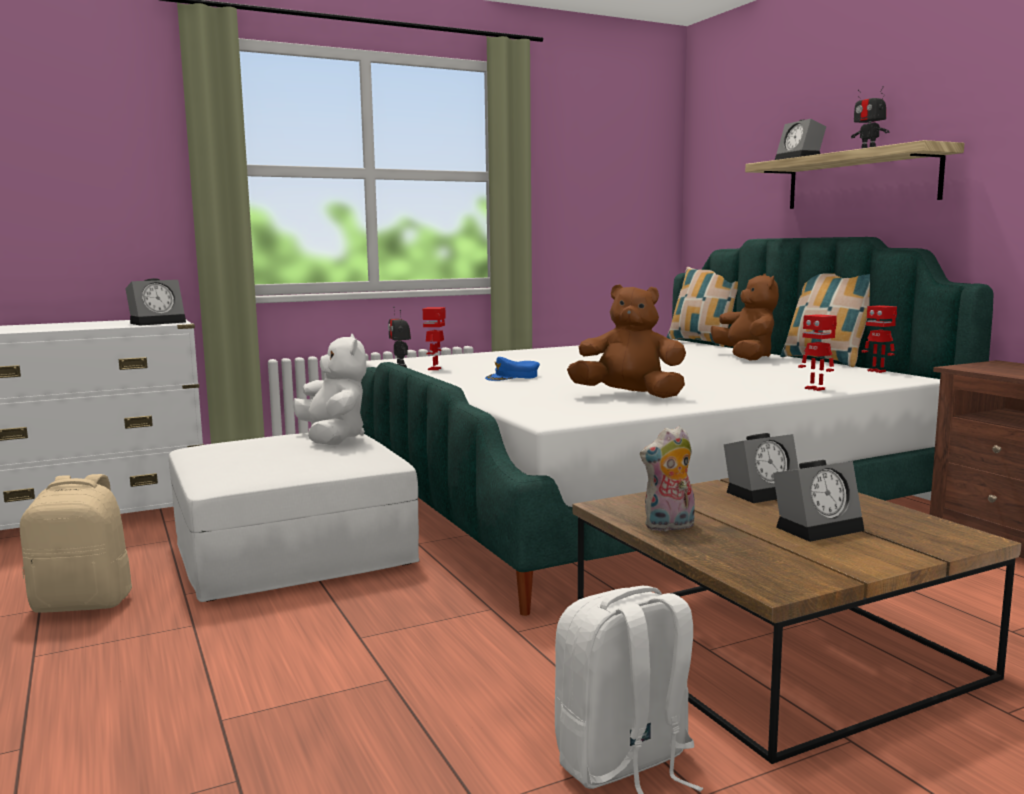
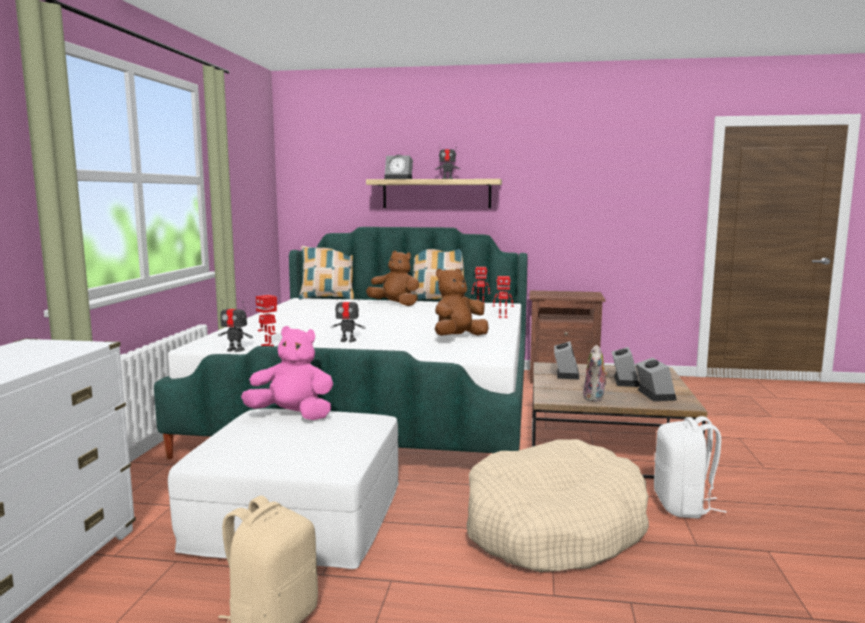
camera: 55 degrees left, 0 degrees up
alarm clock [125,278,186,326] -> alarm clock moved to [636,358,677,401]
white plush toy [293,334,366,445] -> pink plush toy [241,326,333,420]
blue cap [485,357,540,381] -> toy robot [331,294,365,342]
none -> beige dog bed [466,439,649,572]

